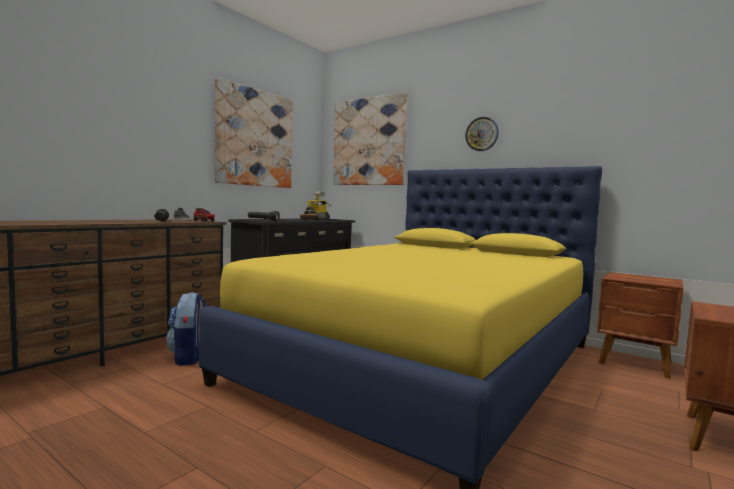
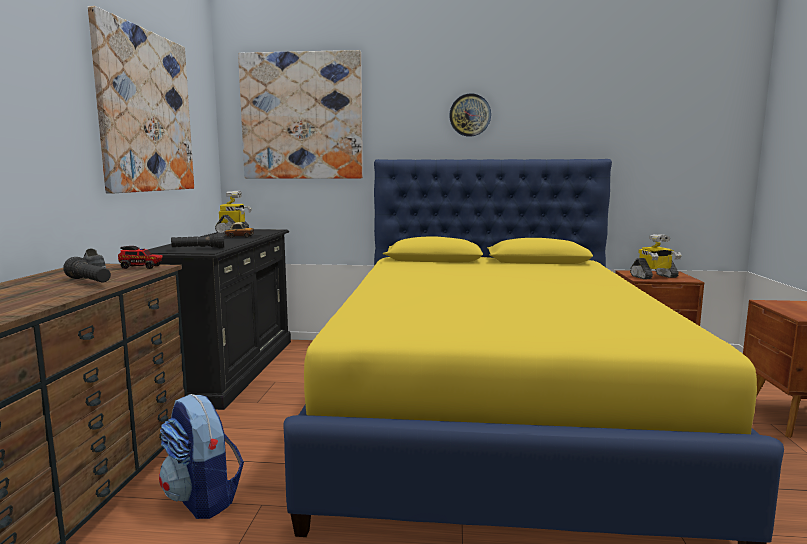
camera: 30 degrees left, 5 degrees up
none -> toy robot [630,234,682,279]

